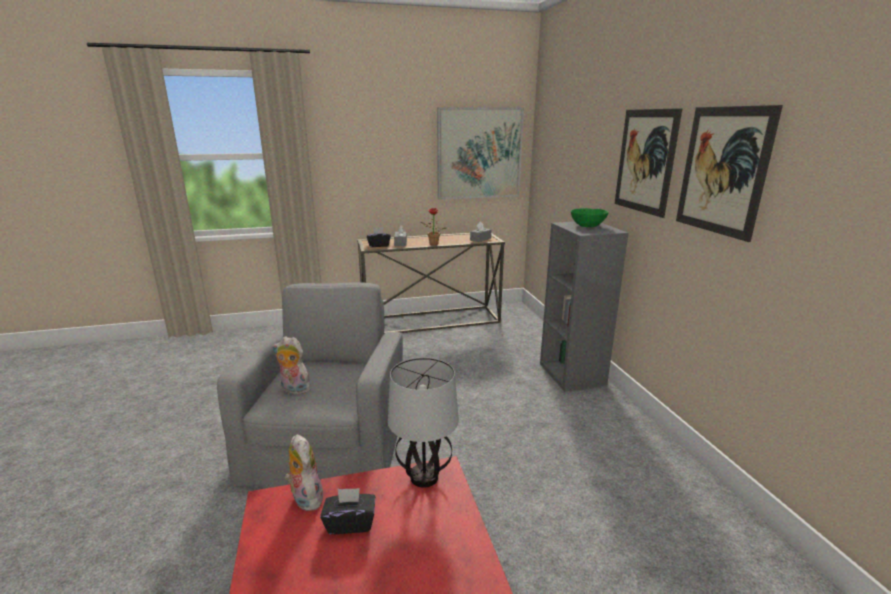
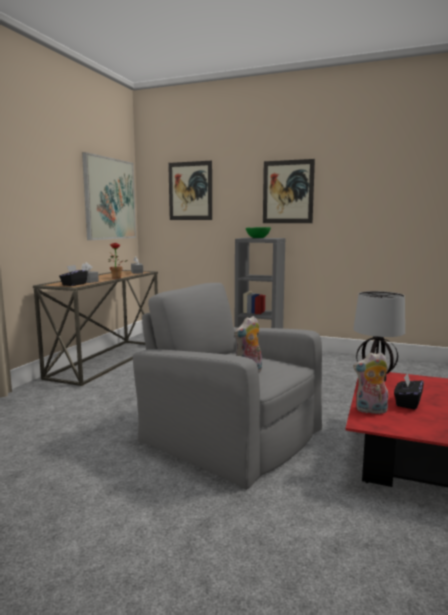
camera: 55 degrees left, 10 degrees down
picture [676,105,783,242] -> picture moved to [168,161,212,220]

